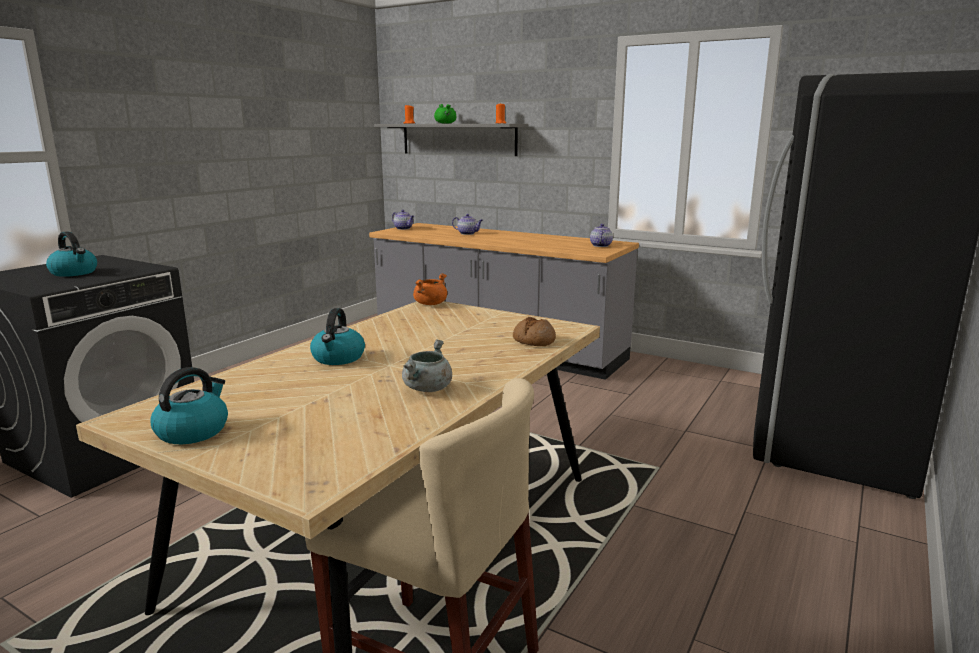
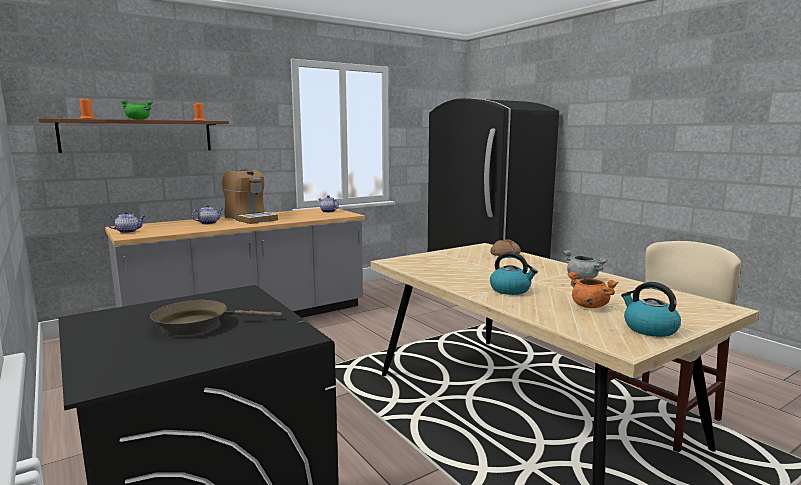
camera: 65 degrees left, 5 degrees down
kettle [46,232,97,277] -> brown frying pan [150,300,282,335]
grey shelf [374,124,528,156] -> brown shelf [39,118,229,153]
orange cooking pot [413,273,447,305] -> orange cooking pot moved to [568,272,618,308]
none -> coffee machine [222,169,278,224]

